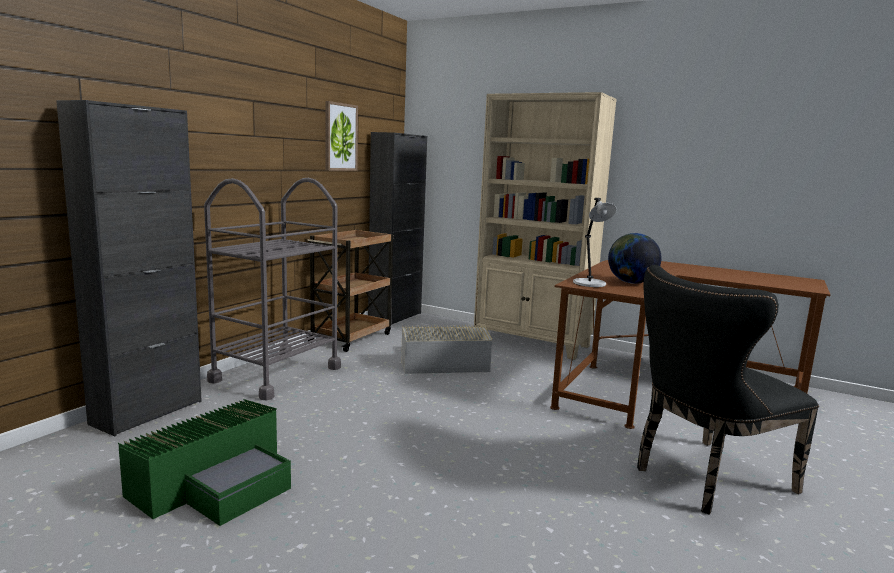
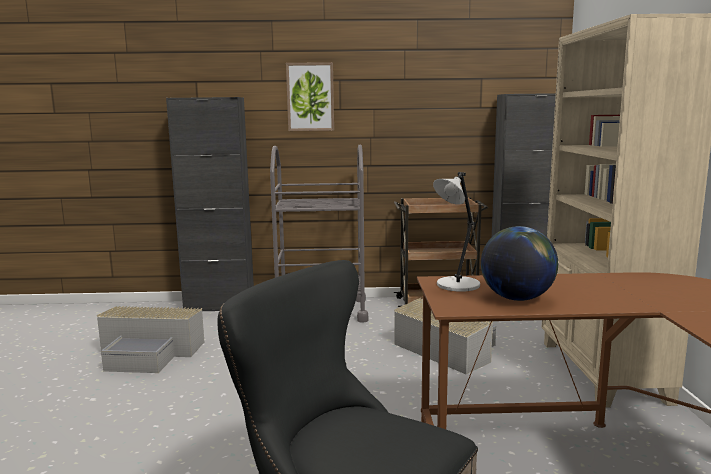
camera: 60 degrees right, 0 degrees up
green storage box [118,399,291,526] -> grey storage box [97,306,204,373]
picture [325,101,358,171] -> picture moved to [286,62,334,131]

